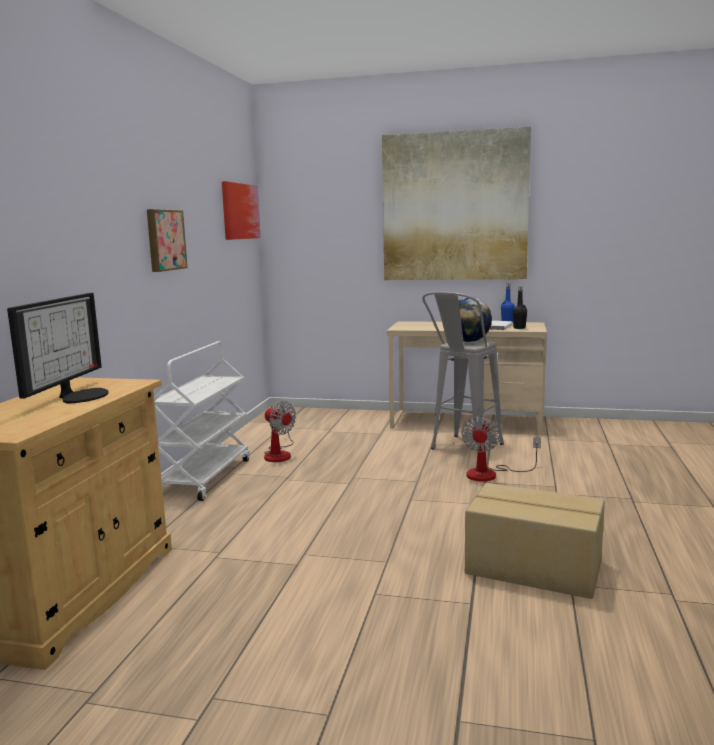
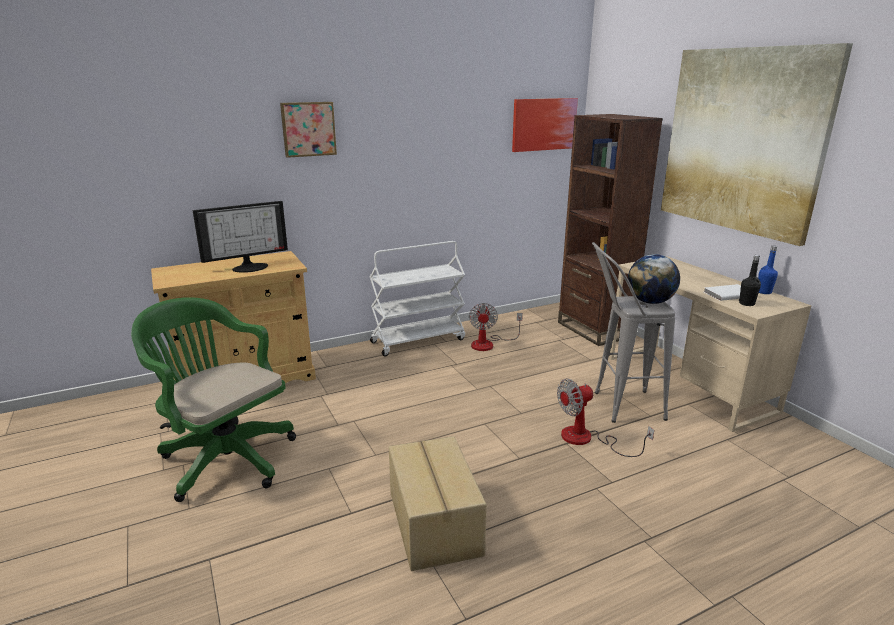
camera: 50 degrees right, 10 degrees up
picture [147,209,188,272] -> picture moved to [280,102,337,158]
none -> green office chair [131,297,296,502]
none -> brown bookcase [558,114,663,346]

